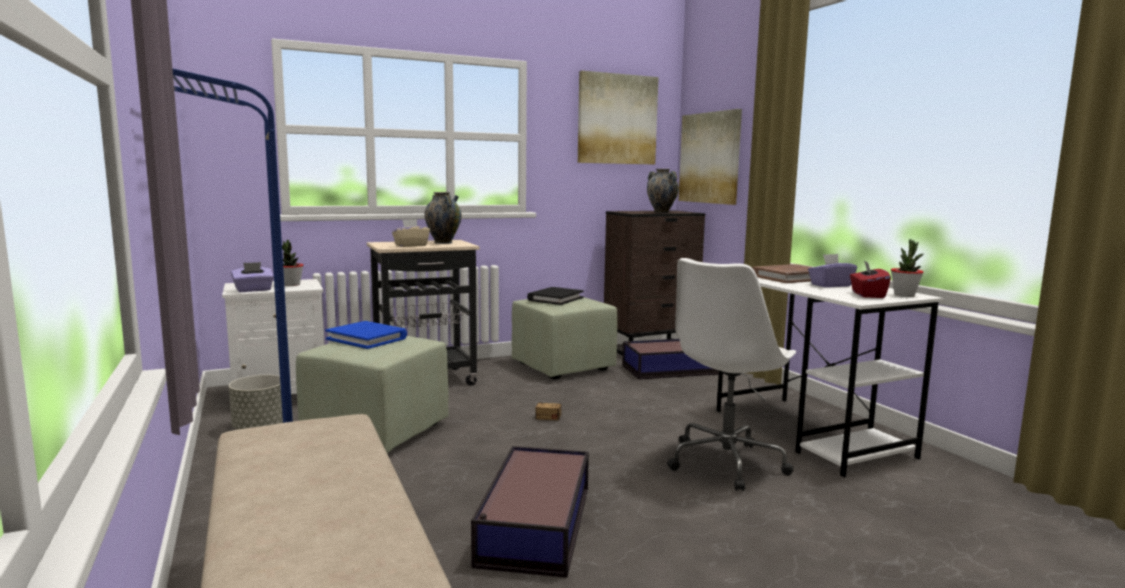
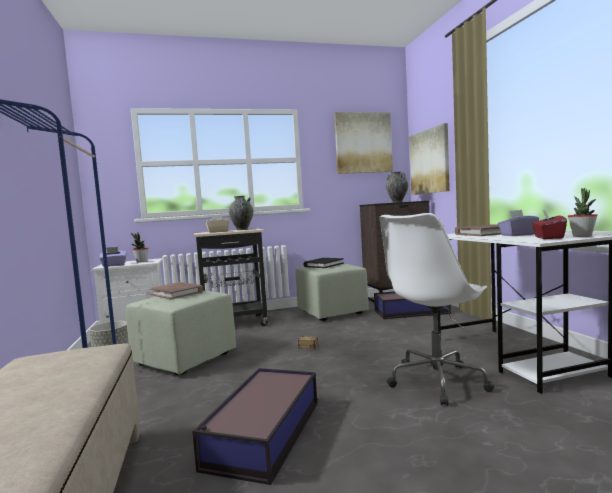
camera: 10 degrees right, 5 degrees down
blue book [325,321,407,349] -> brown book [149,282,203,299]

